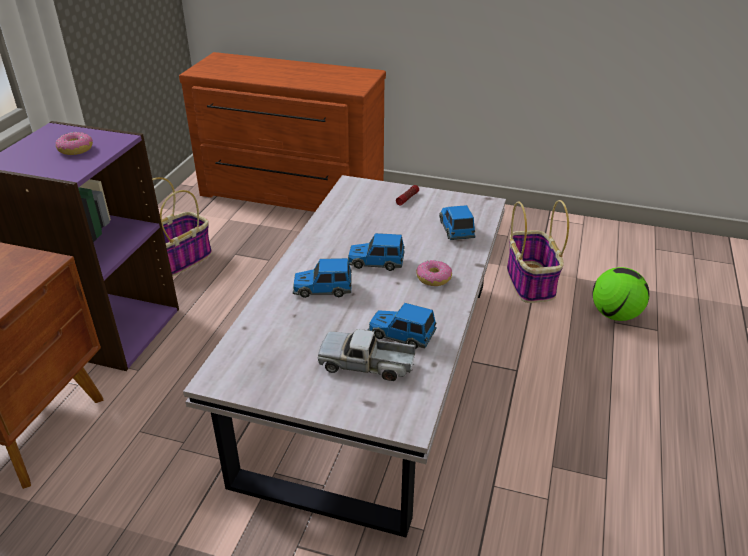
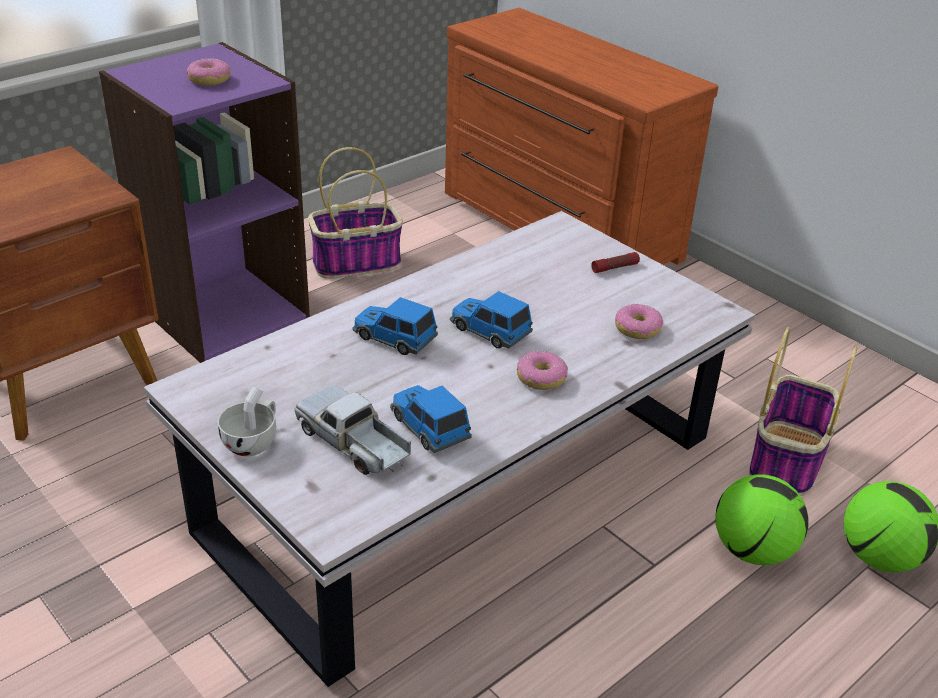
camera: 30 degrees right, 0 degrees up
toy car [439,205,476,240] -> donut [615,304,663,339]
none -> white cup [218,386,276,456]
none -> football [715,474,809,565]

